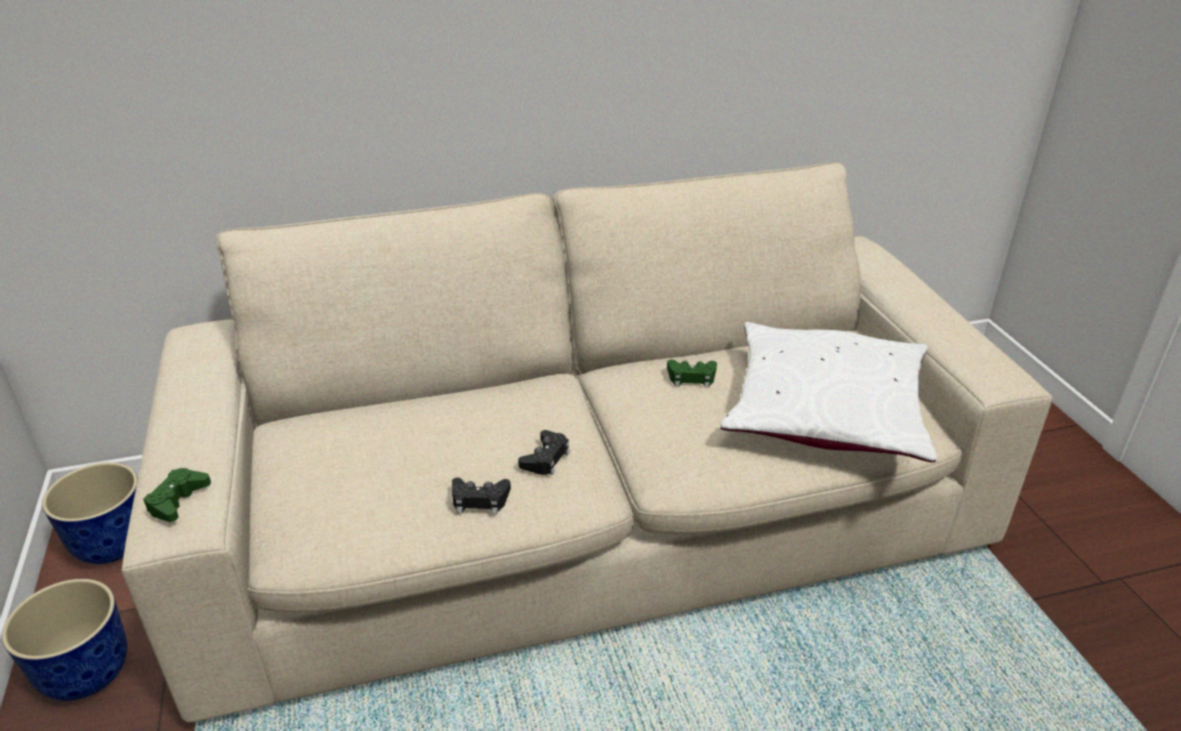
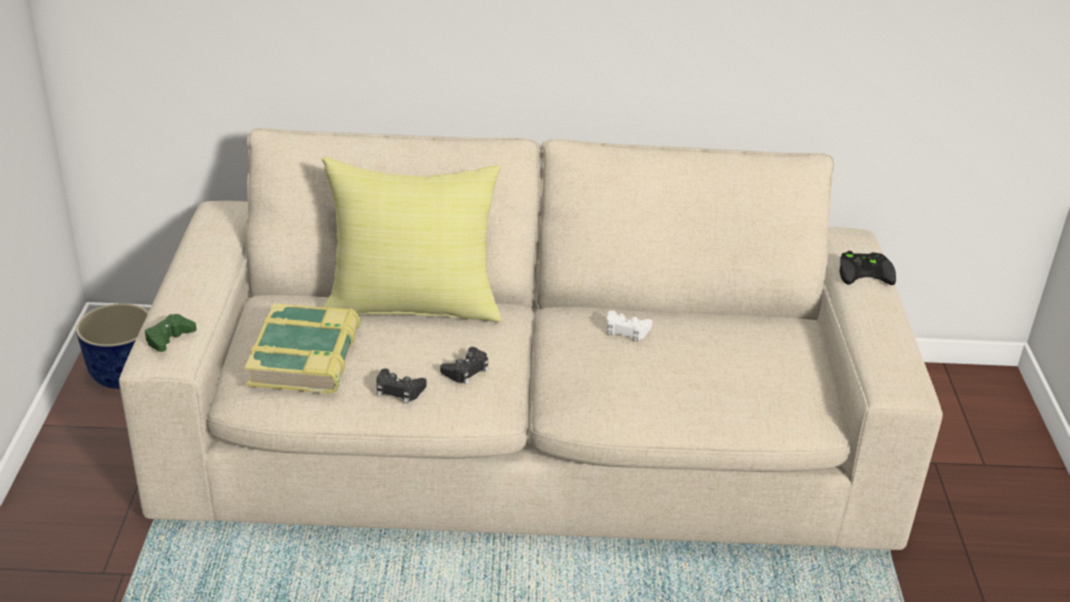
camera: 15 degrees right, 0 degrees up
planter [2,579,127,701] -> none
green game controller [667,359,717,387] -> white game controller [606,310,652,342]
white pillow [721,322,937,462] -> none
none -> book [244,303,361,394]
none -> yellow pillow [322,157,502,322]
none -> black game controller [840,251,896,285]

